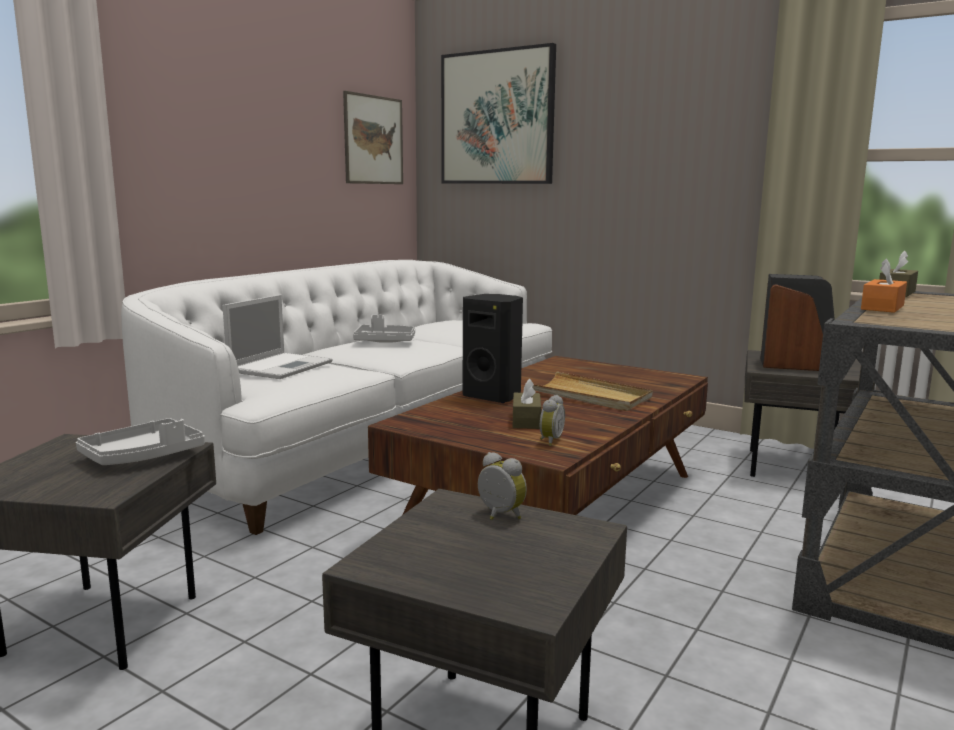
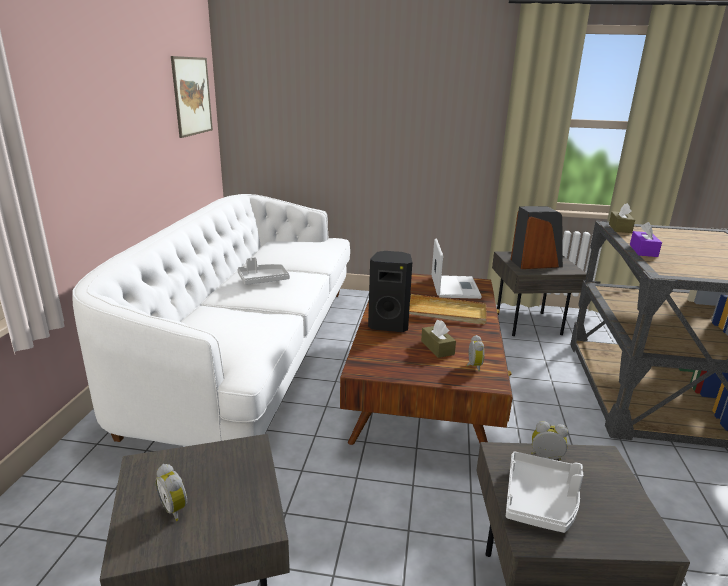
camera: 25 degrees left, 10 degrees up
grey tray [76,418,205,465] -> grey tray moved to [506,451,583,533]
laptop [223,295,333,379] -> laptop moved to [432,239,482,299]
picture [441,43,556,184] -> none
orange tissue box [861,258,907,313] -> purple tissue box [630,222,662,257]
none -> alarm clock [155,464,187,521]

